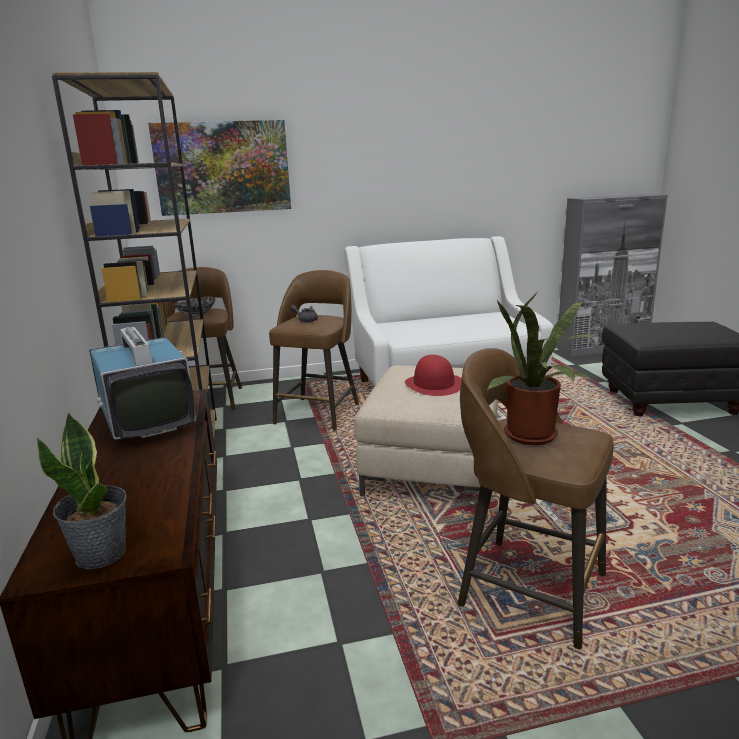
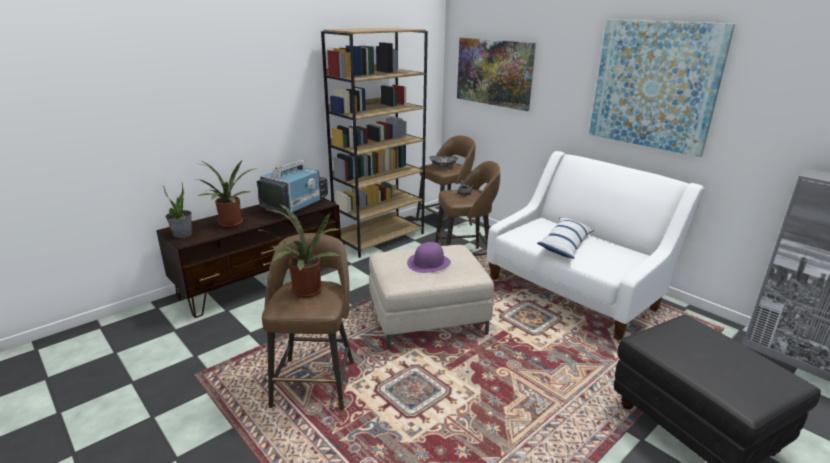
camera: 60 degrees right, 5 degrees up
red hat [405,355,461,396] -> purple hat [407,242,451,273]
none -> potted plant [195,160,258,228]
none -> pillow [537,217,594,259]
none -> picture [589,20,735,157]

